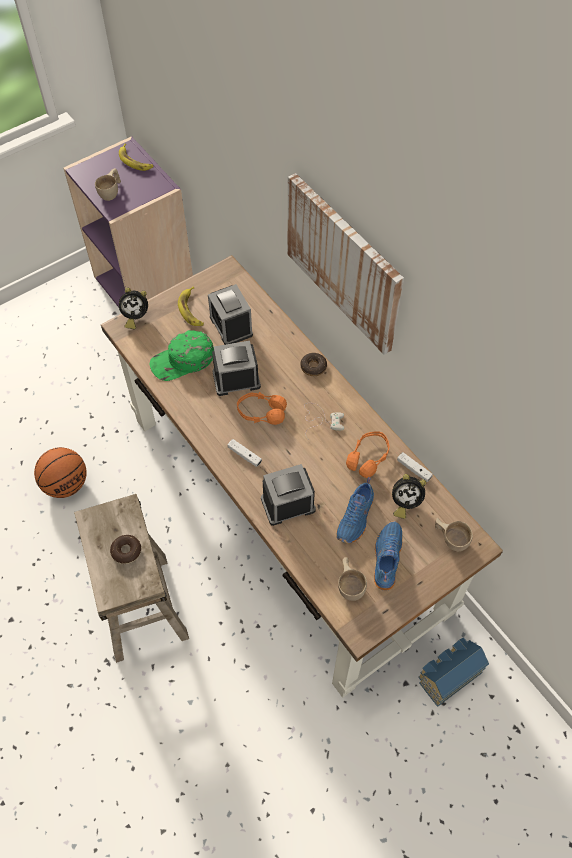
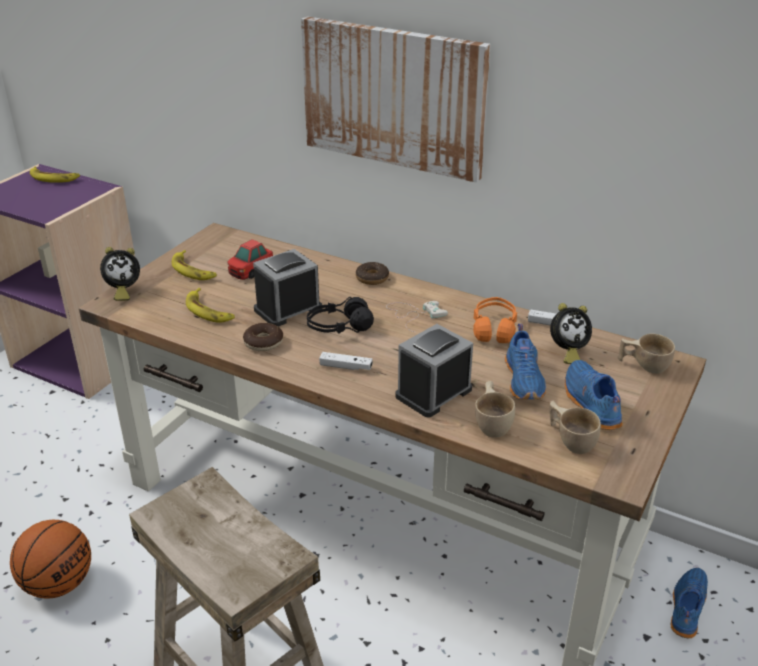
camera: 25 degrees left, 25 degrees down
beige cup [95,168,121,201] -> beige cup moved to [475,381,515,438]
donut [110,535,141,564] -> donut moved to [243,323,283,351]
green cap [149,330,214,381] -> banana [186,288,235,323]
alarm clock [208,284,253,345] -> toy car [228,239,273,280]
orange headphones [237,392,287,425] -> black headphones [307,297,374,334]
toy house [418,637,489,707] -> blue shoe [671,567,708,638]

